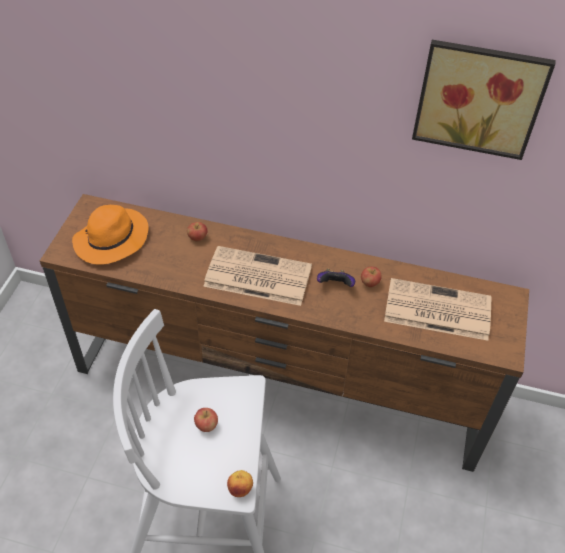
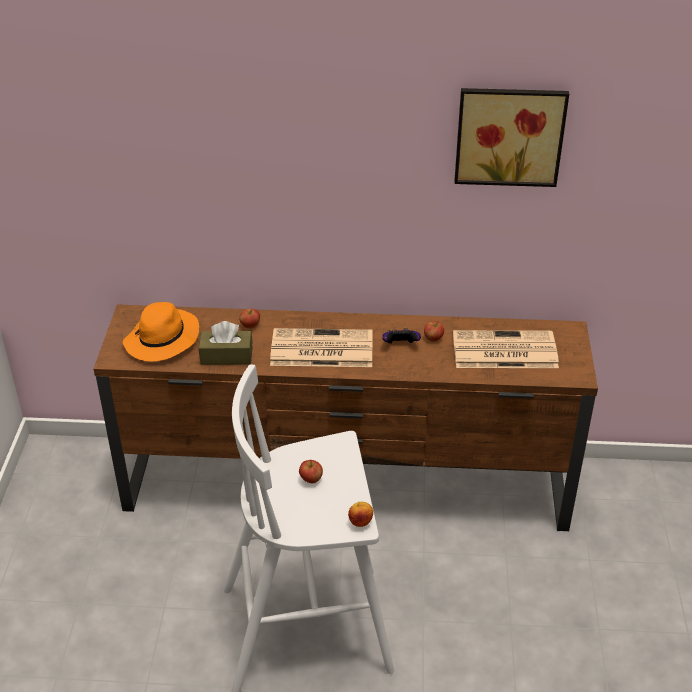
camera: 10 degrees left, 10 degrees down
none -> brown tissue box [199,321,253,365]

